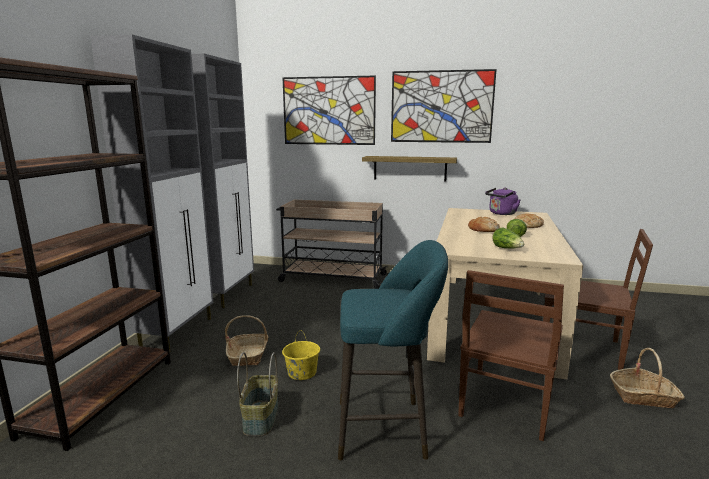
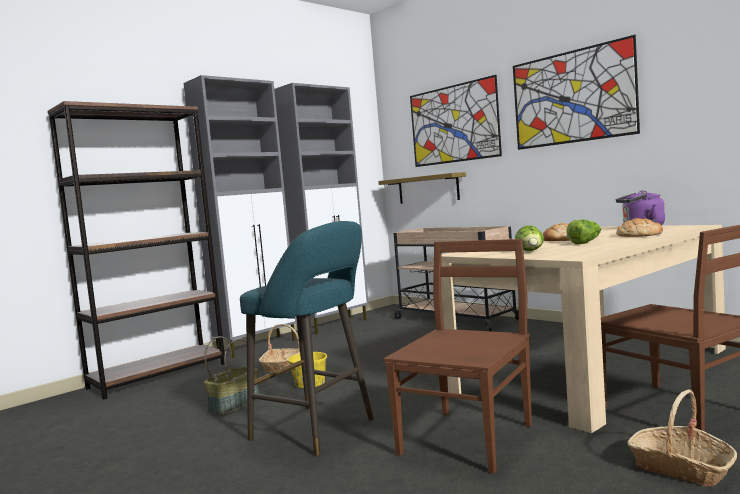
camera: 35 degrees right, 10 degrees down
shelf [362,156,457,182] -> shelf moved to [378,172,466,204]
brown chair [458,270,564,441] -> brown chair turned 150 degrees clockwise [384,239,532,474]

